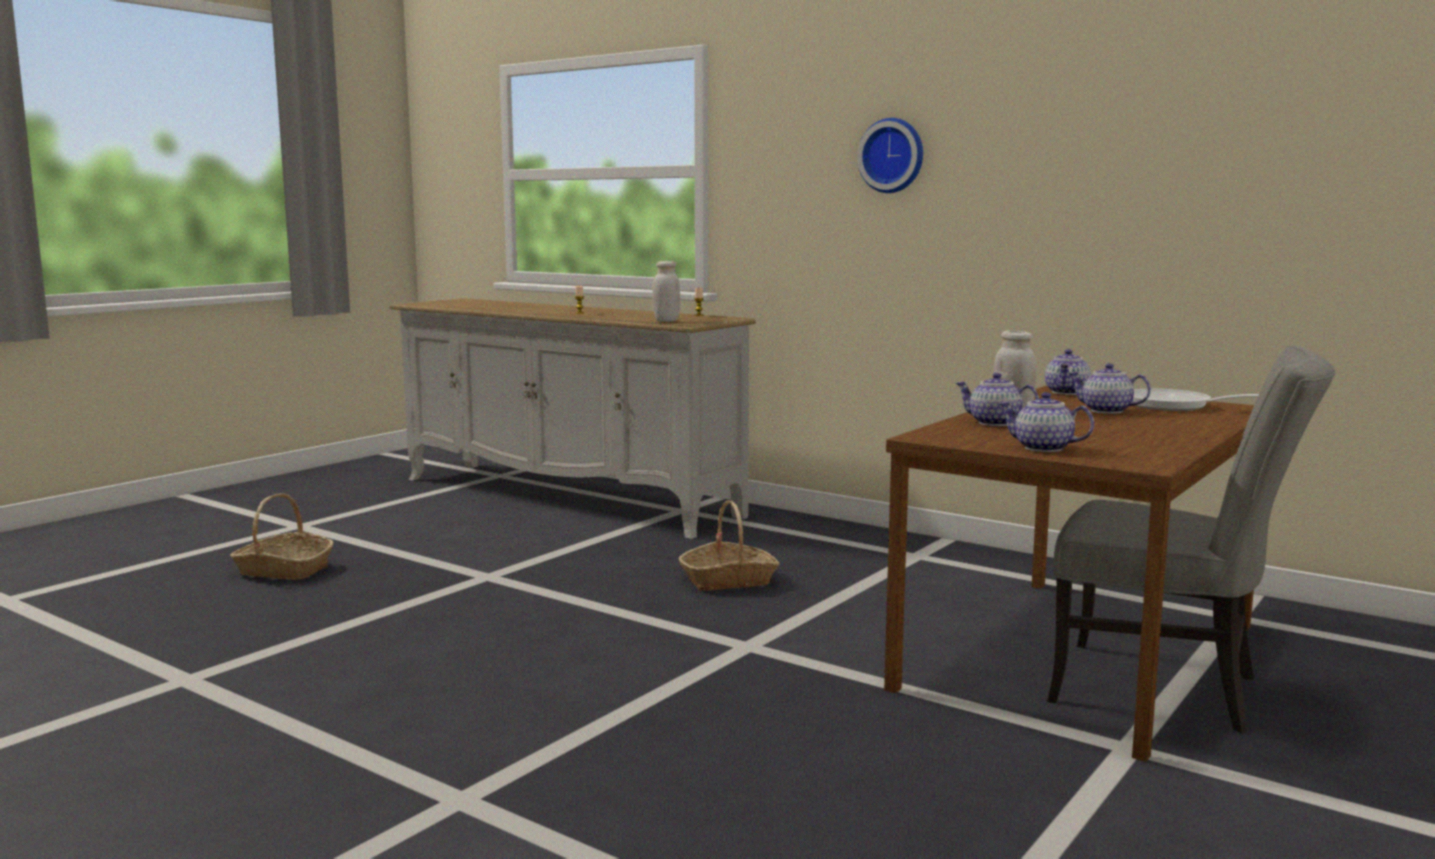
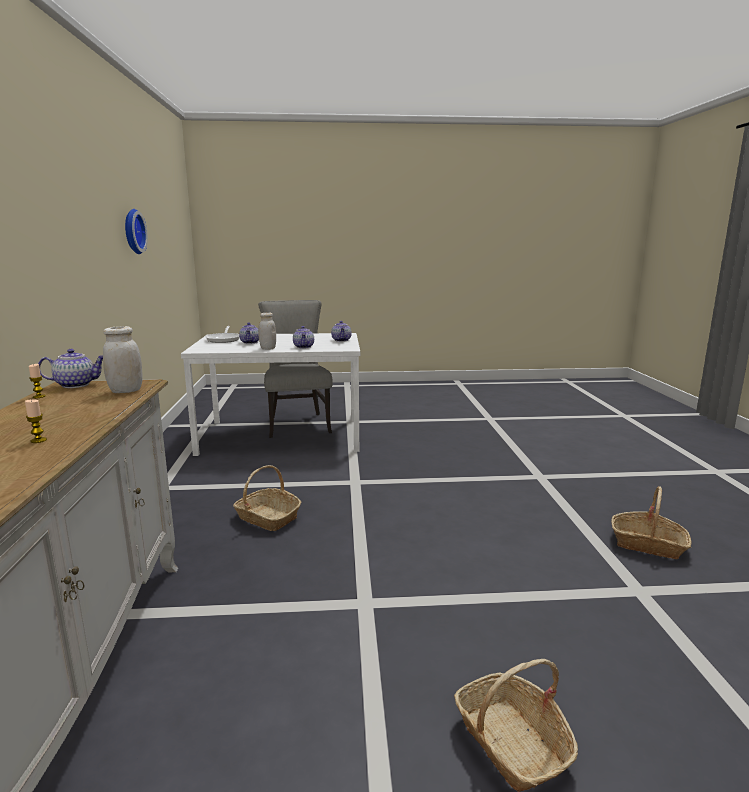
camera: 130 degrees left, 5 degrees up
wall clock [857,118,923,193] -> wall clock moved to [125,209,148,254]
brown dining table [884,386,1254,762] -> white dining table [181,333,360,456]
teapot [1045,349,1091,395] -> teapot moved to [38,349,103,388]
none -> basket [611,486,692,559]

